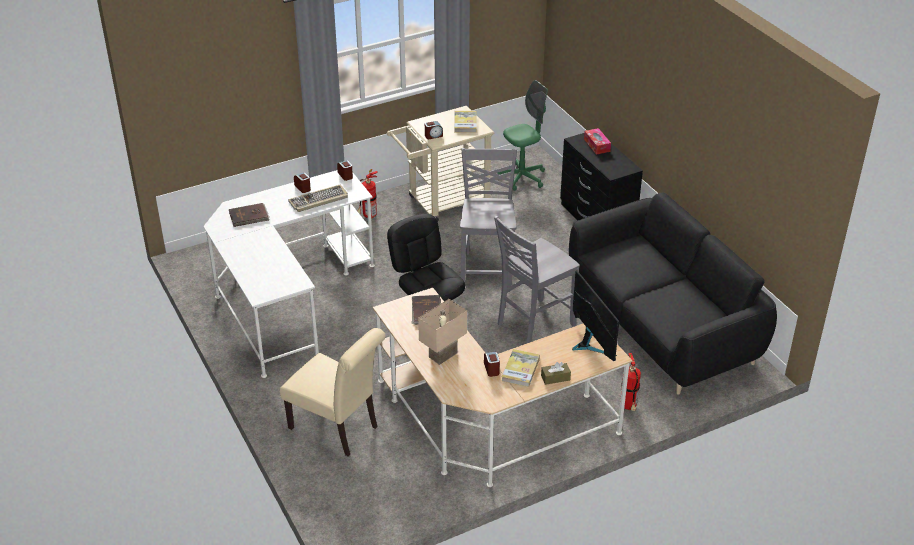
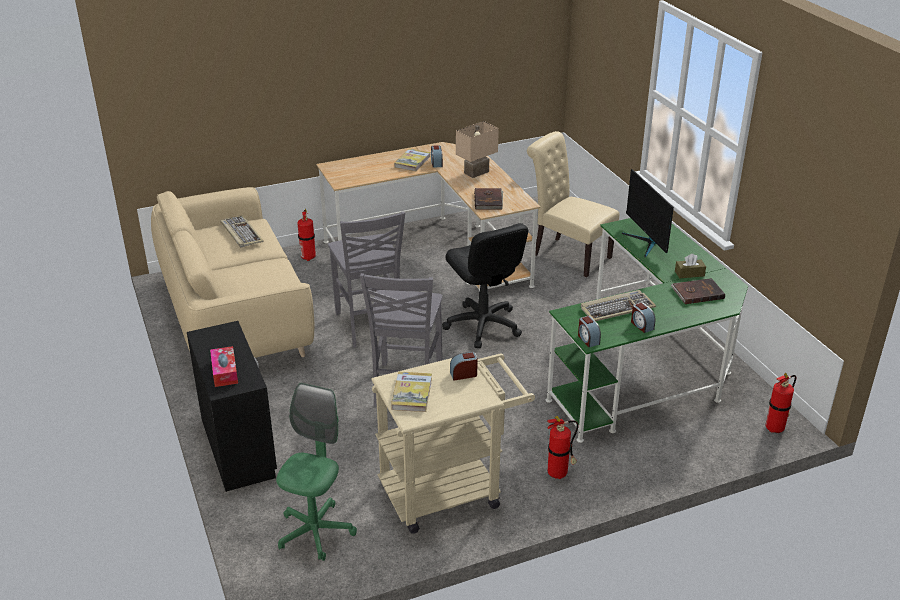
camera: 175 degrees left, 5 degrees down
white desk [203,170,375,378] -> green desk [546,218,748,443]
grey chair [494,216,580,344] -> grey chair turned 105 degrees clockwise [328,211,405,348]
green office chair [497,80,548,191] -> green office chair turned 135 degrees clockwise [276,383,357,561]
brown tissue box [541,362,571,385] -> brown tissue box moved to [675,254,706,279]
black sofa [569,193,777,395] -> beige sofa [151,187,314,358]
monitor [572,270,619,361] -> monitor moved to [621,169,674,257]
none -> keyboard [220,215,264,248]
none -> fire extinguisher [765,373,796,433]

